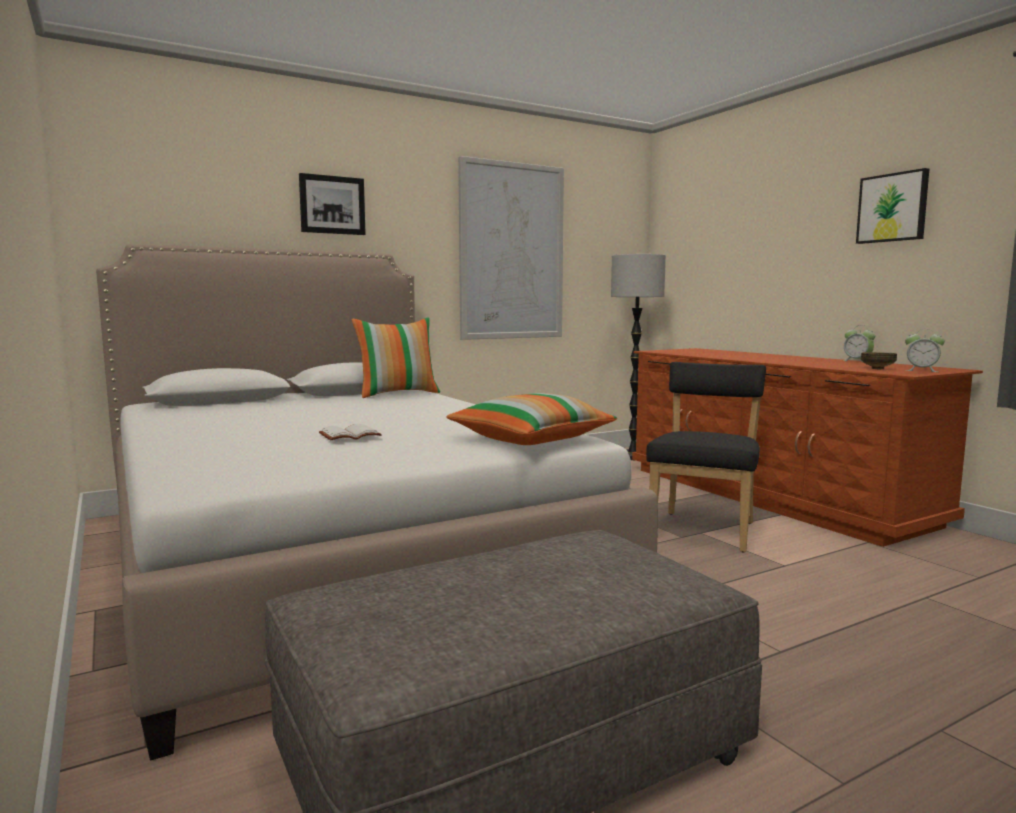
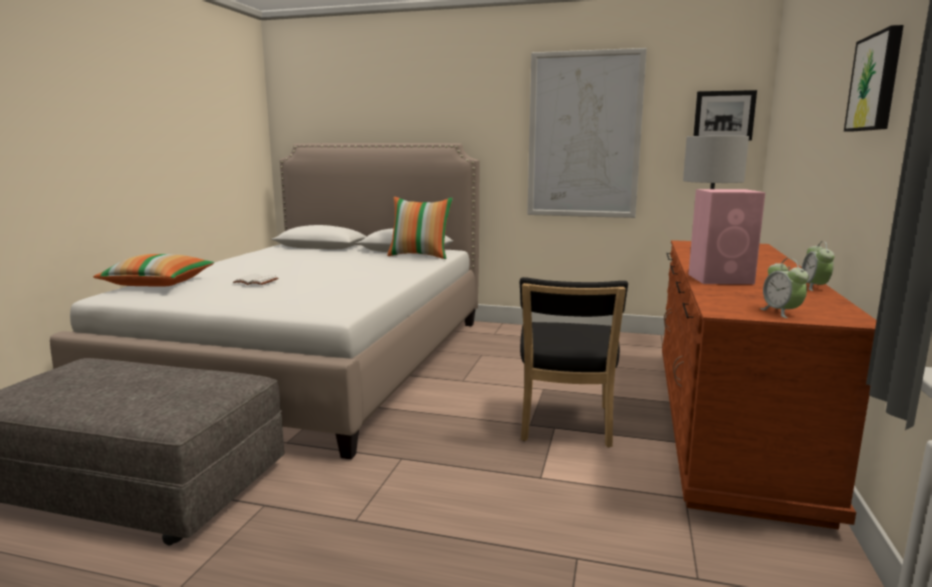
camera: 45 degrees right, 5 degrees up
picture [299,173,366,235] -> picture moved to [693,90,757,140]
pillow [446,393,617,445] -> pillow moved to [93,254,214,287]
black chair [646,362,766,552] -> black chair turned 120 degrees clockwise [520,277,628,447]
bowl [861,352,897,369] -> none
none -> pink speaker [688,189,765,284]

